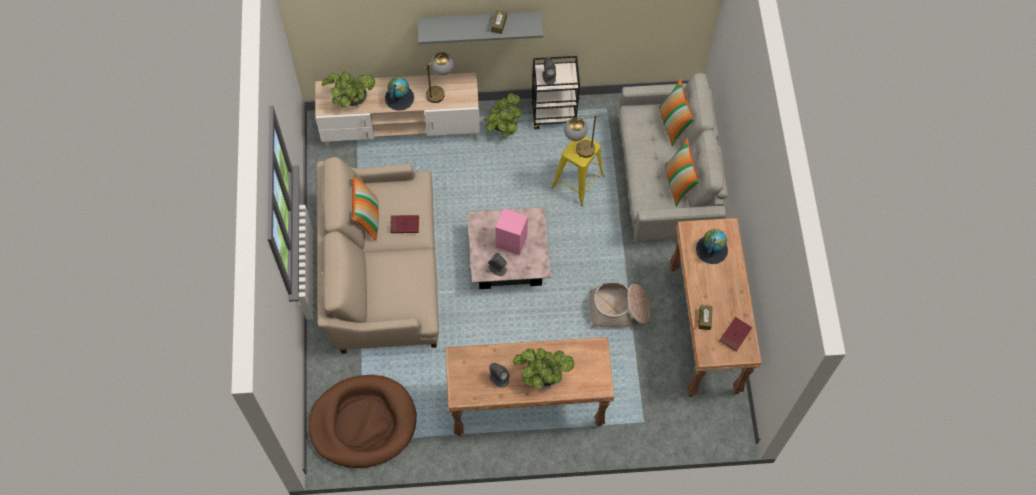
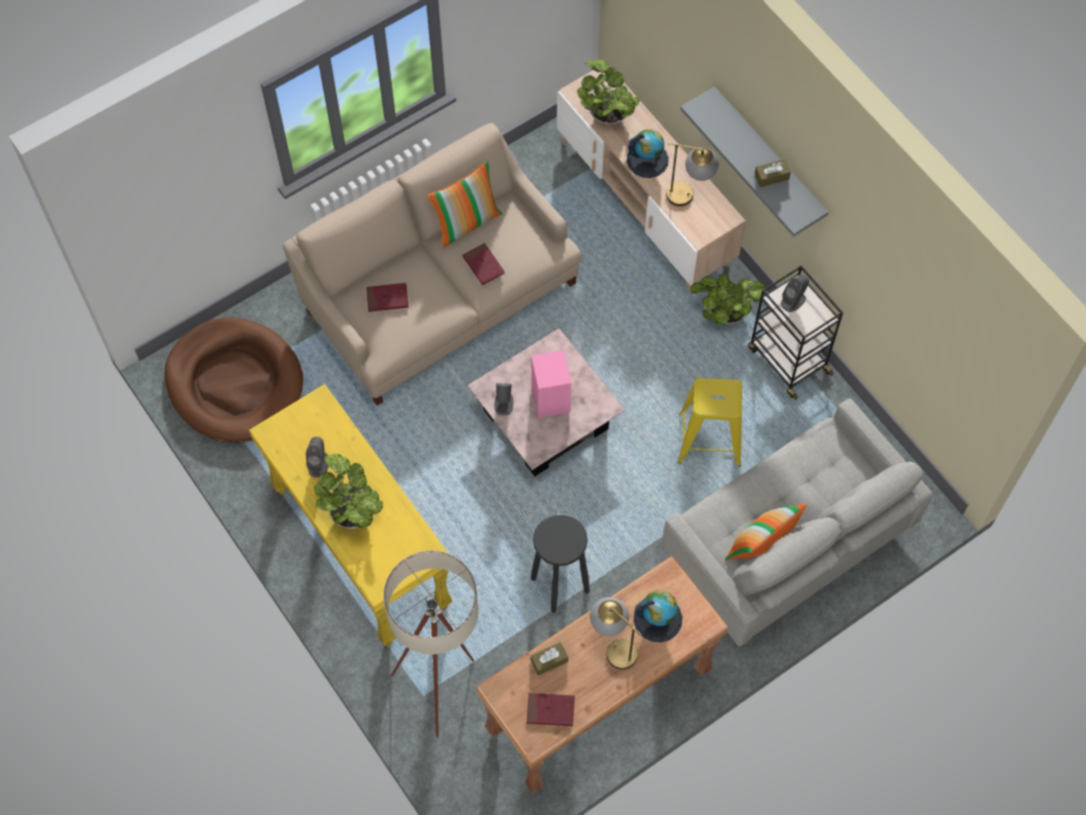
camera: 60 degrees right, 0 degrees up
brown console table [445,337,614,436] -> yellow console table [249,384,452,647]
table lamp [564,114,601,158] -> table lamp moved to [590,597,642,670]
basket [590,282,650,330] -> black stool [531,514,590,613]
pillow [659,79,695,147] -> none
none -> red book [366,283,408,312]
none -> beige floor lamp [383,551,478,738]

